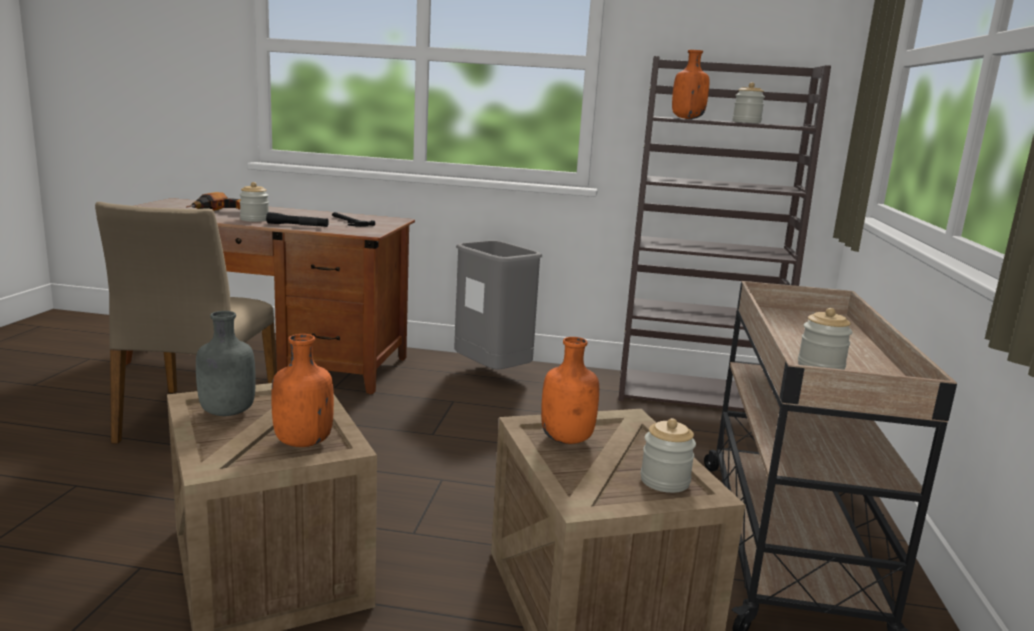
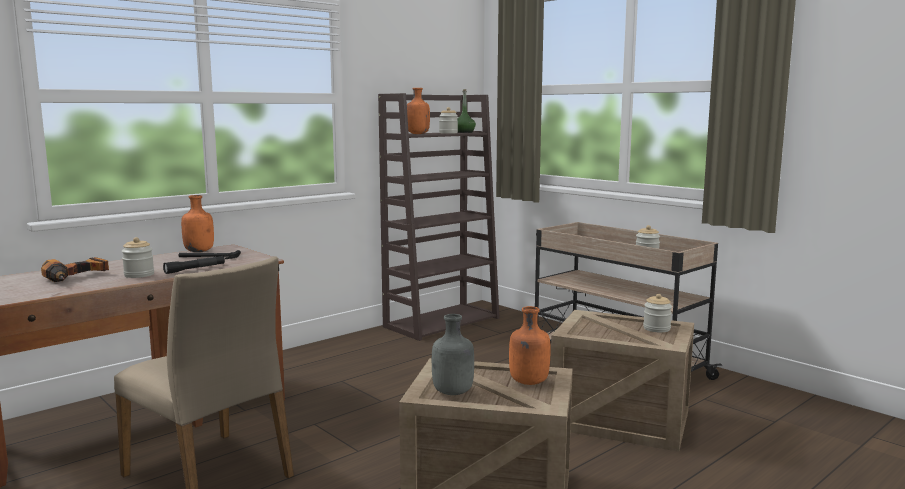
camera: 50 degrees left, 5 degrees down
grey trash can [454,240,542,370] -> none
orange bottle [541,337,599,444] -> orange bottle moved to [181,195,214,252]
none -> green bottle [457,89,476,133]

